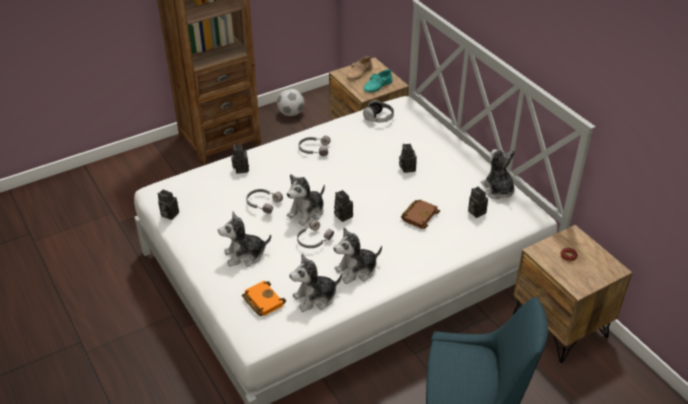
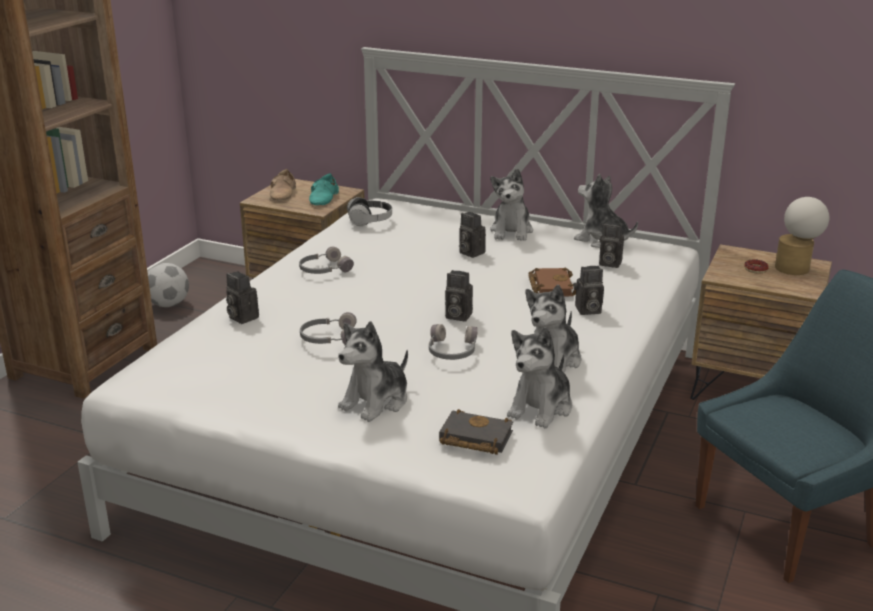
camera: 35 degrees left, 15 degrees down
camera [158,189,179,220] -> camera moved to [573,266,604,315]
orange book [242,281,286,316] -> black book [439,409,513,455]
plush toy [287,174,325,226] -> plush toy moved to [490,168,533,241]
none -> table lamp [775,197,829,275]

